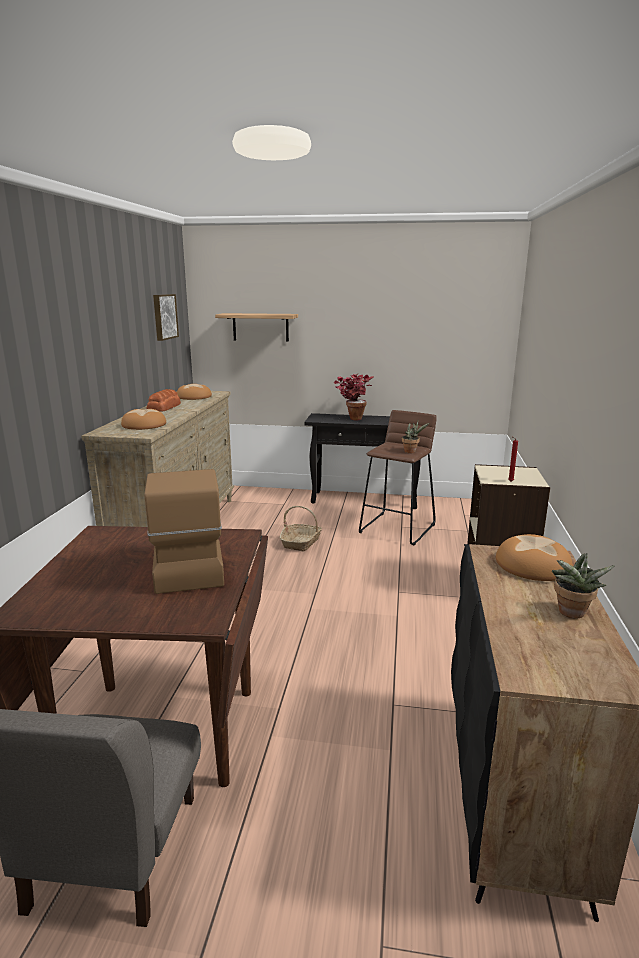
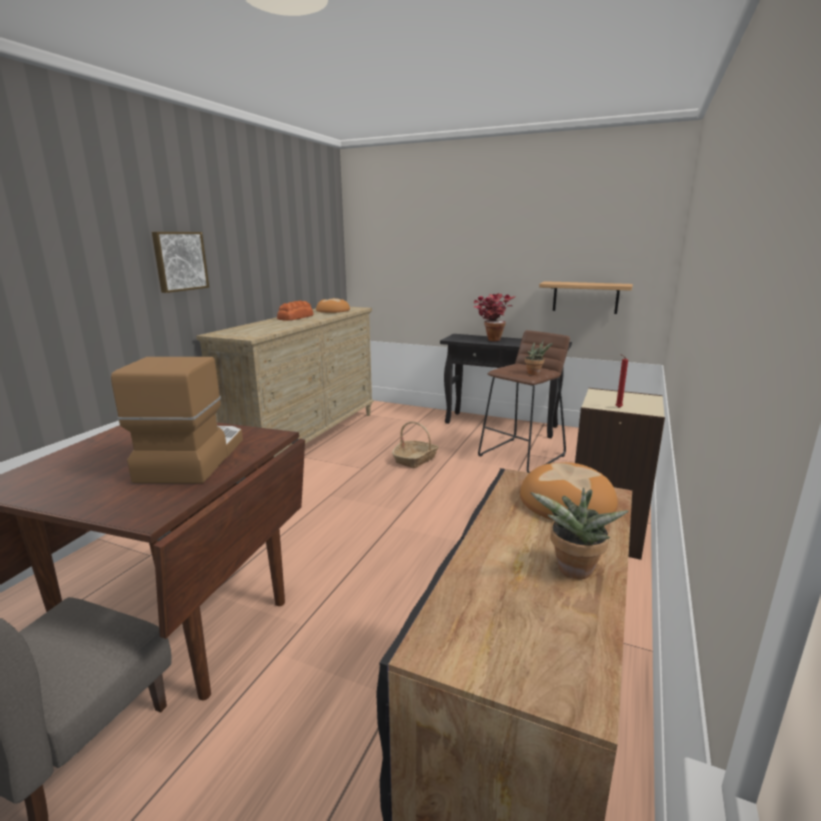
camera: 15 degrees right, 0 degrees up
bread [121,409,166,430] -> none
picture [153,294,179,341] -> picture moved to [152,232,209,293]
shelf [215,313,298,342] -> shelf moved to [539,281,633,314]

